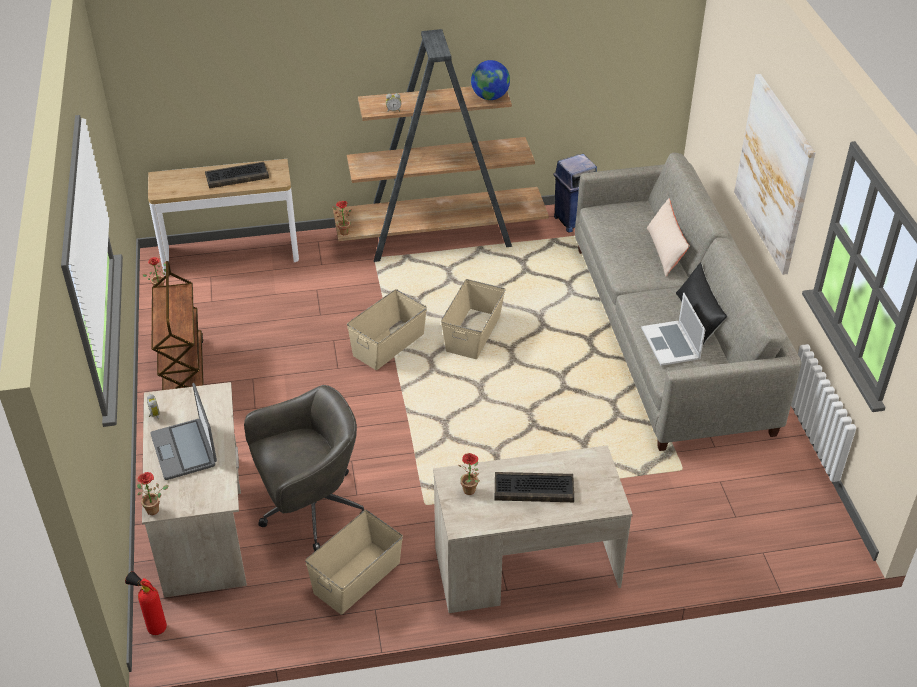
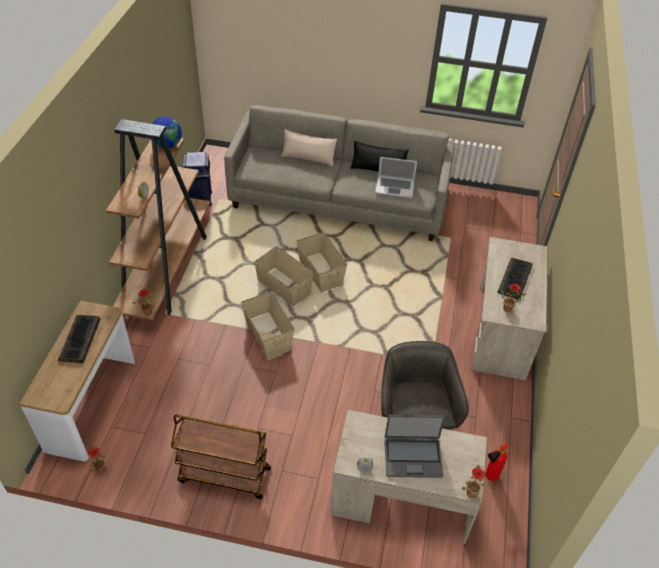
camera: 70 degrees left, 5 degrees up
fire extinguisher [125,571,167,635] -> fire extinguisher moved to [485,442,509,481]
beige storage box [305,510,403,615] -> beige storage box moved to [296,232,347,292]
picture [734,74,816,275] -> none

